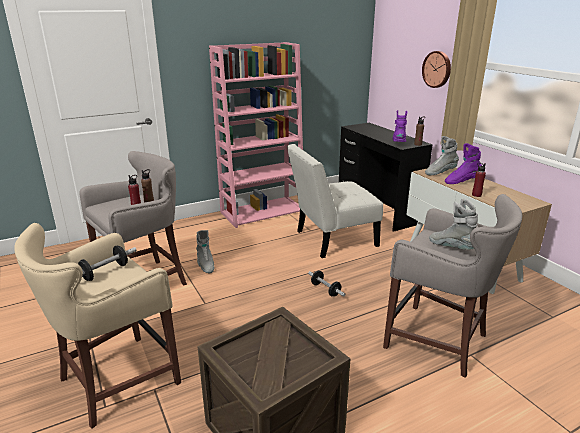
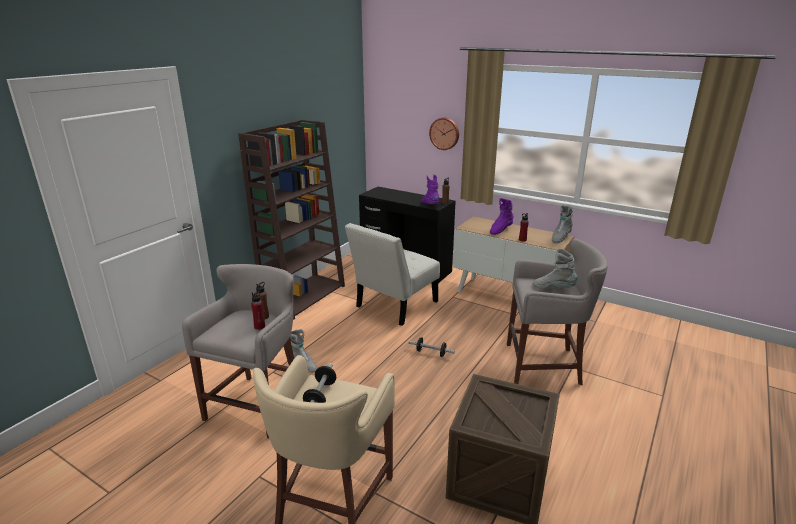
camera: 30 degrees left, 0 degrees up
pink bookcase [209,42,303,228] -> brown bookcase [238,120,345,320]
grey boot [425,136,459,176] -> grey boot moved to [552,205,573,243]

